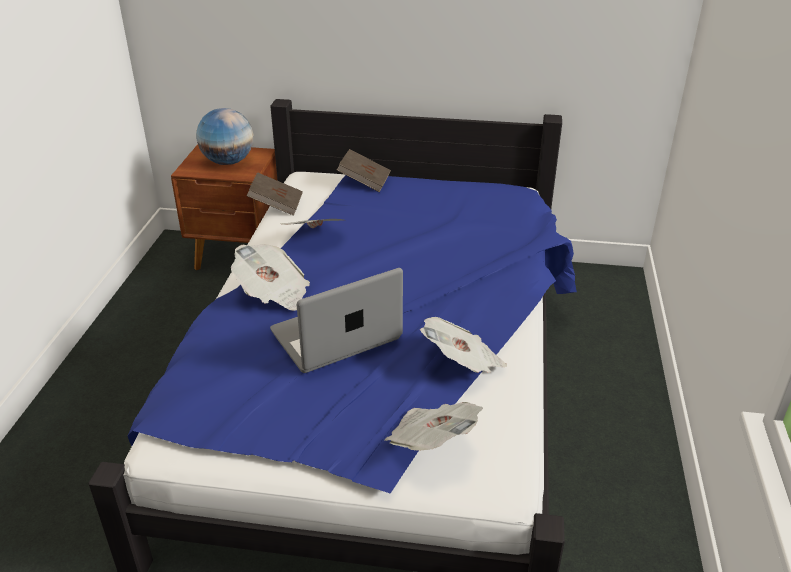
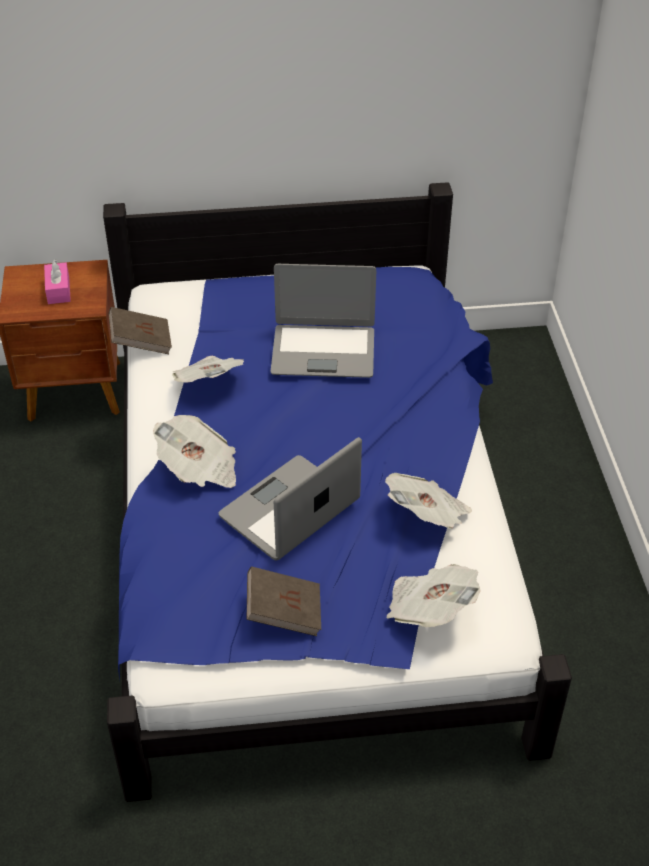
camera: 15 degrees left, 10 degrees up
globe [196,108,253,165] -> pink tissue box [44,259,71,304]
brown book [337,149,391,192] -> brown book moved to [247,566,321,636]
none -> laptop [271,264,376,378]

